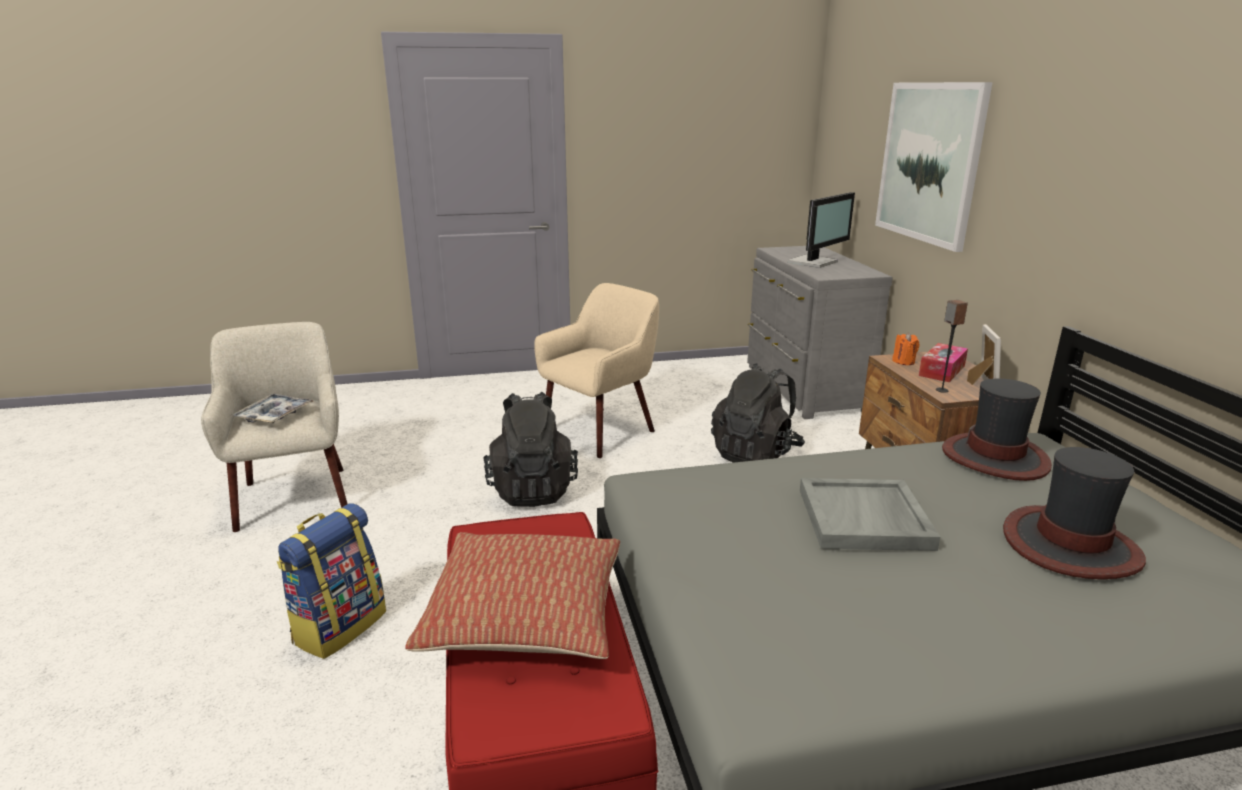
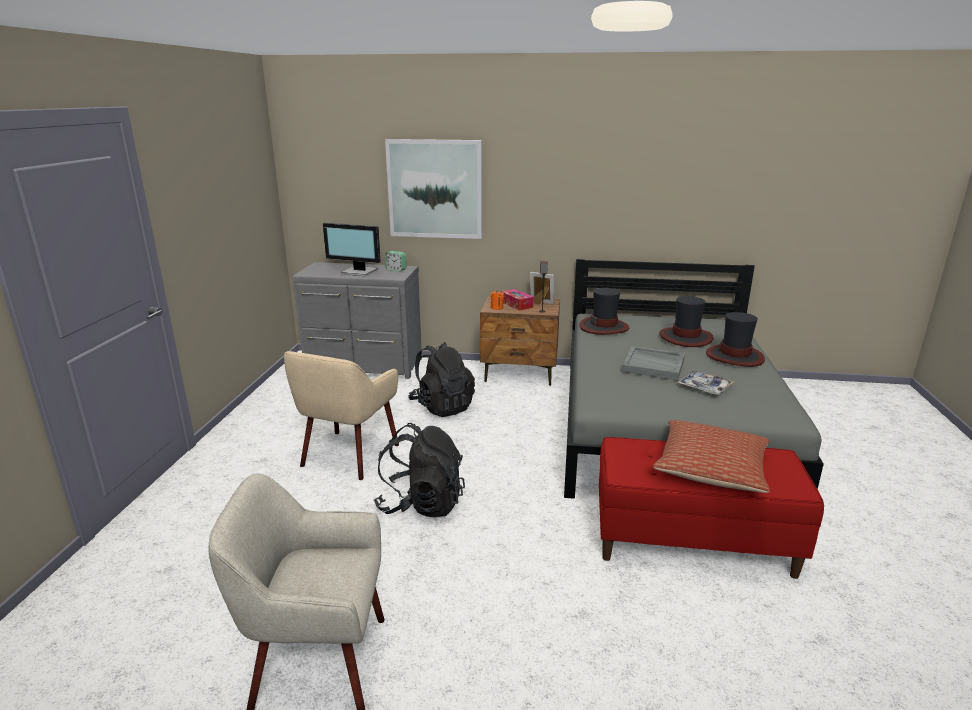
camera: 70 degrees left, 0 degrees up
tray [231,394,314,423] -> tray moved to [677,370,734,395]
backpack [277,503,386,659] -> none
beige armchair [534,283,659,458] -> beige armchair turned 135 degrees counterclockwise [284,351,399,480]
monitor [787,192,855,268] -> monitor turned 135 degrees clockwise [323,223,381,276]
none -> alarm clock [385,251,406,271]
none -> hat [706,312,765,367]

